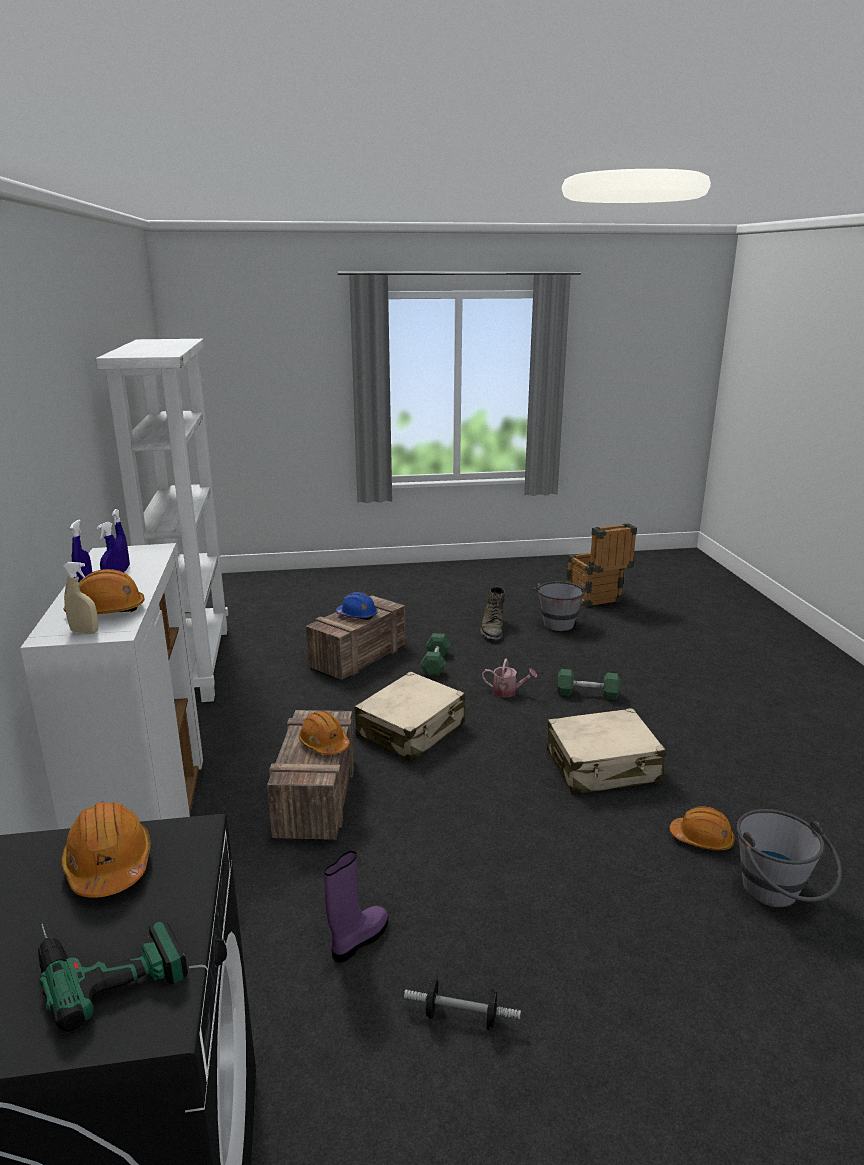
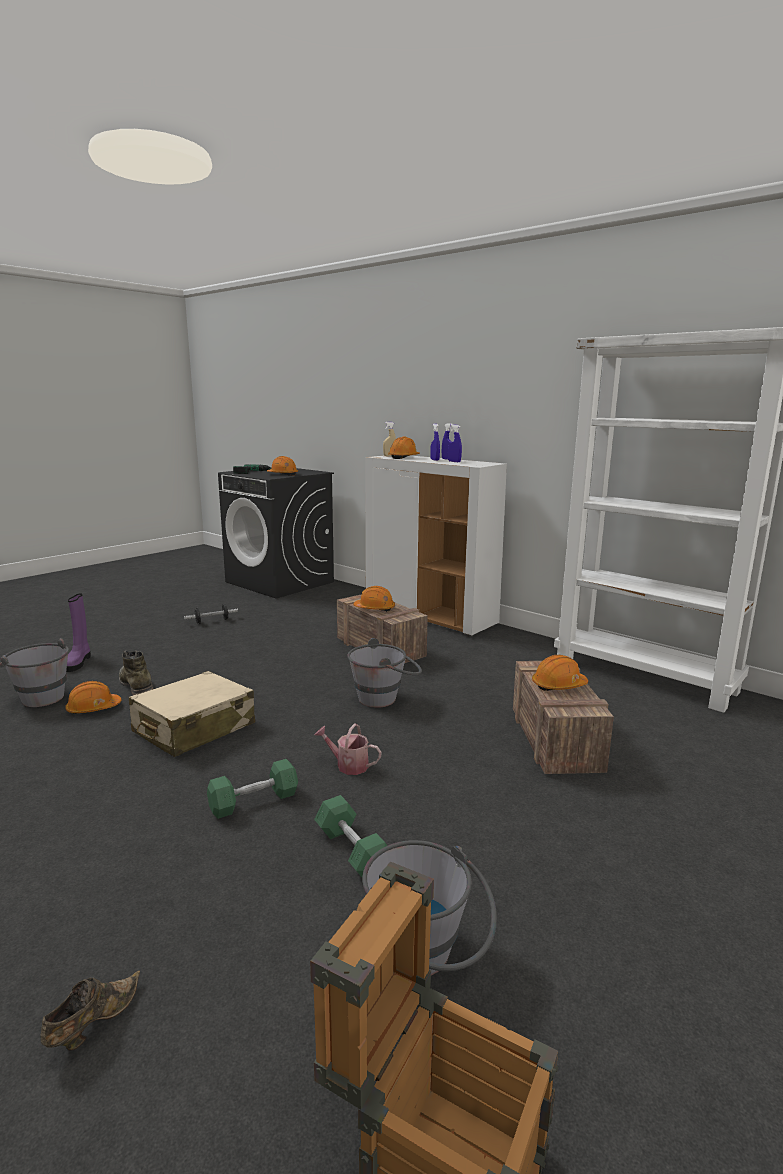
camera: 140 degrees right, 5 degrees down
purple boot [324,851,388,963] -> purple boot moved to [66,593,91,672]
blue hard hat [336,592,378,620] -> orange hard hat [532,655,588,691]
beige suitcase [355,672,465,762] -> grey bucket [347,638,422,708]
green dumbbell [420,633,451,676] -> green dumbbell moved to [314,795,388,877]
green boot [480,587,505,640] -> green boot moved to [119,650,153,696]
watering can [482,659,537,697] -> watering can turned 45 degrees clockwise [314,723,382,775]
none -> brown shoe [40,971,140,1051]

